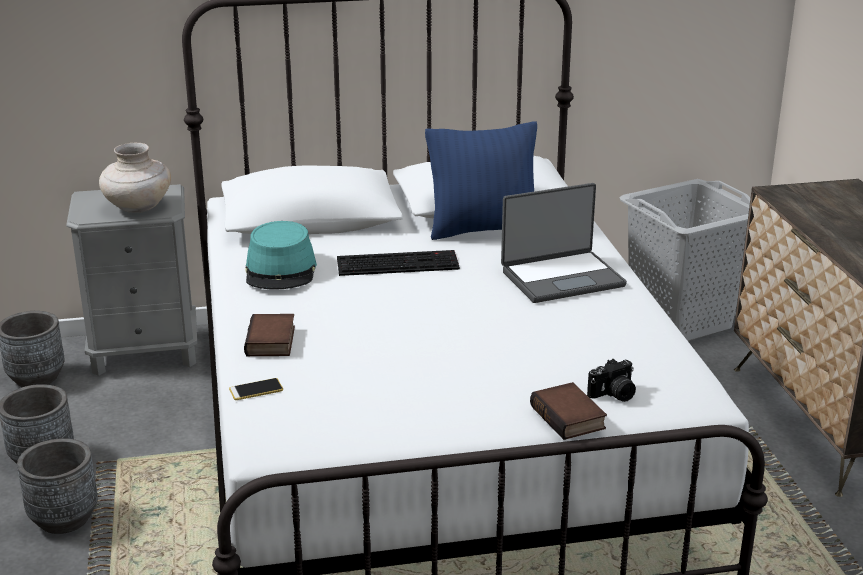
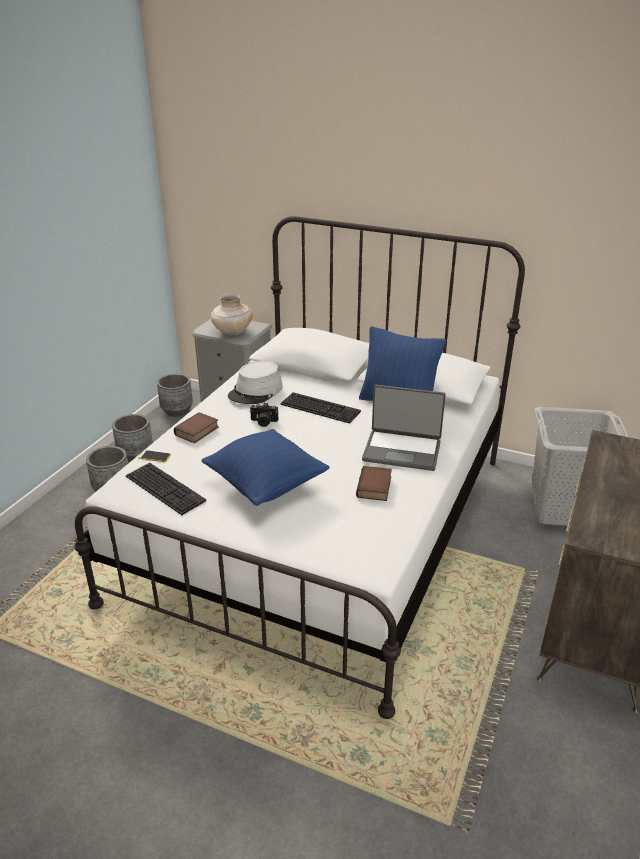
camera: 35 degrees right, 5 degrees up
turquoise hat [245,221,317,290] -> grey hat [228,361,283,404]
book [530,382,607,440] -> book moved to [356,466,392,501]
camera [587,359,636,402] -> camera moved to [250,403,278,427]
none -> keyboard [126,463,206,515]
none -> blue pillow [201,429,330,506]

